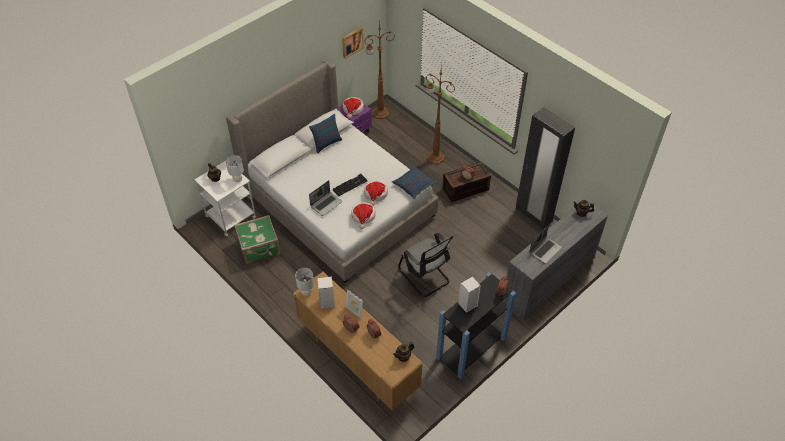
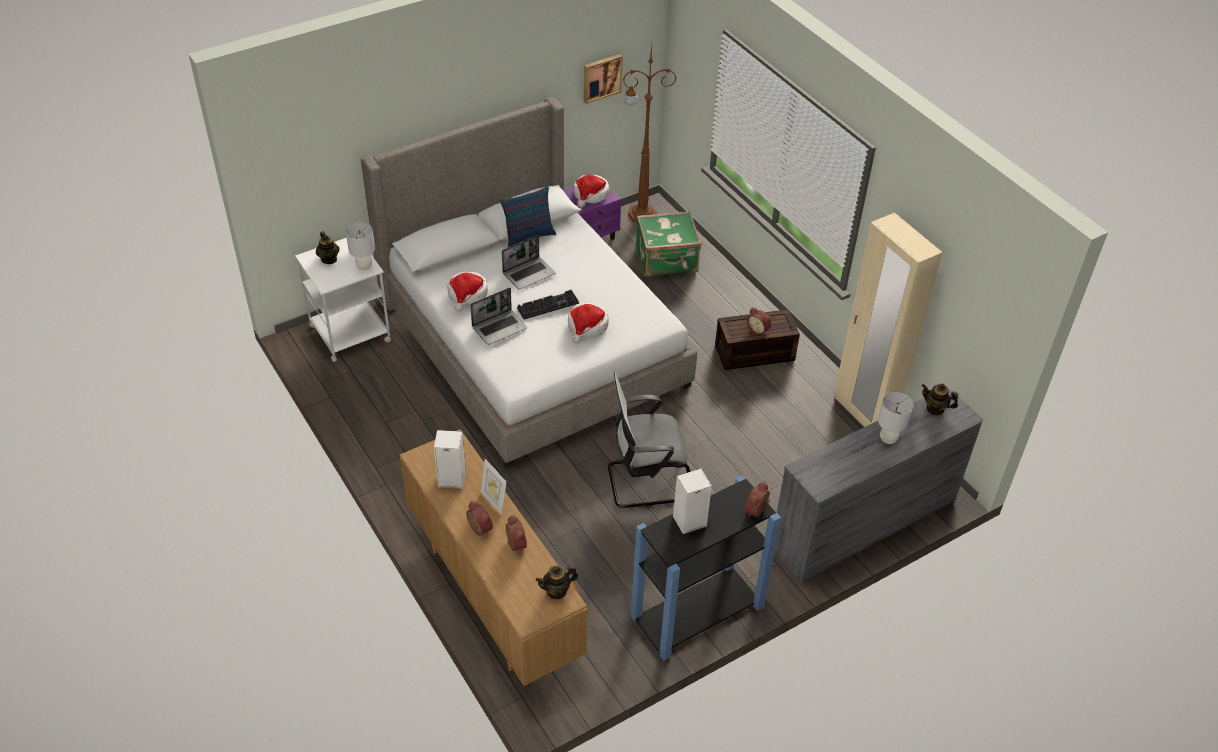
camera: 10 degrees right, 5 degrees down
green suitcase [234,215,280,264] -> green suitcase moved to [636,211,701,277]
grey table lamp [295,268,314,296] -> grey table lamp moved to [878,392,914,444]
hat [351,202,376,229] -> hat moved to [448,272,488,312]
blue pillow [392,166,437,200] -> none
chair [398,233,454,297] -> chair turned 105 degrees clockwise [608,372,690,508]
brown floor lamp [425,63,455,165] -> none
black wardrobe [516,107,575,229] -> beige wardrobe [834,212,943,427]
laptop [529,225,562,264] -> laptop moved to [502,235,555,290]

